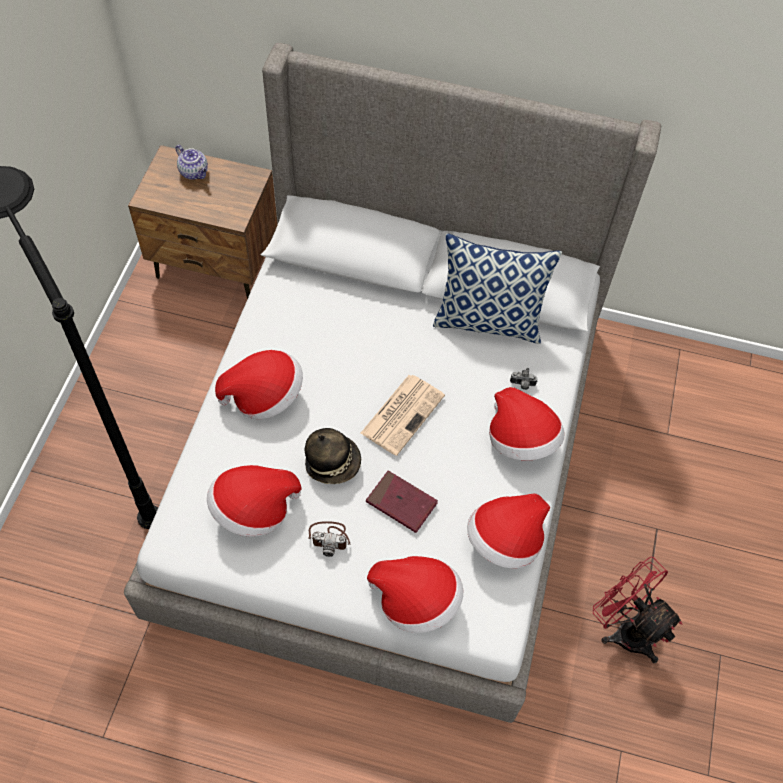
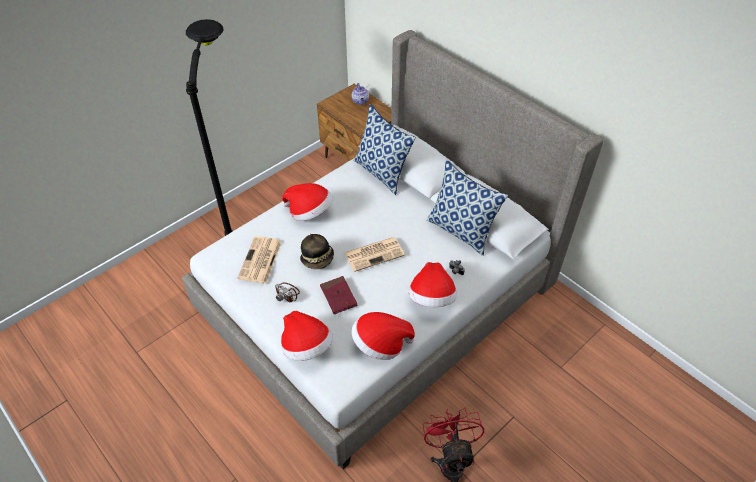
camera: 35 degrees right, 10 degrees down
hat [207,465,302,537] -> newspaper [238,236,281,283]
none -> pillow [354,104,416,195]

